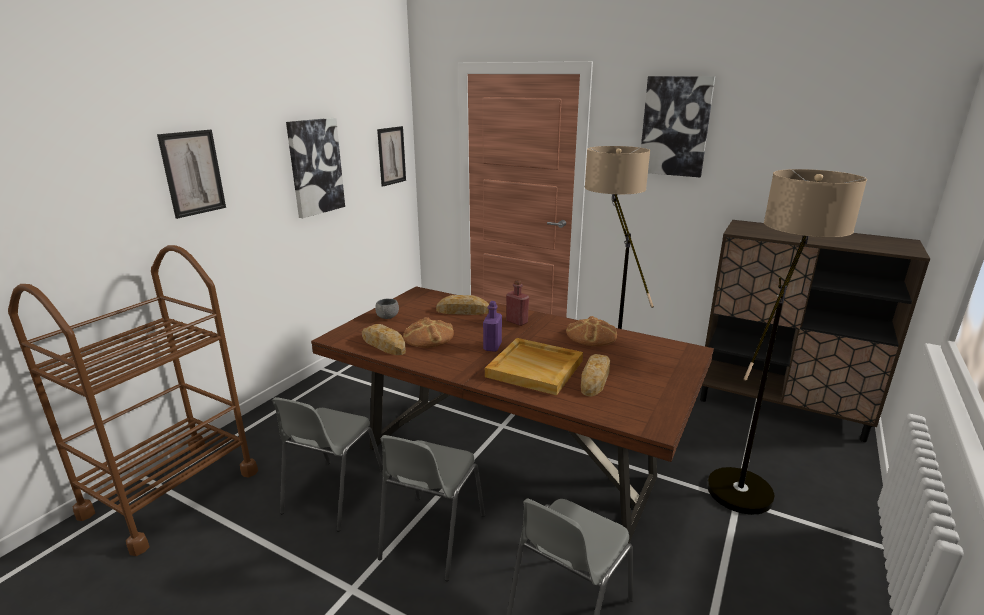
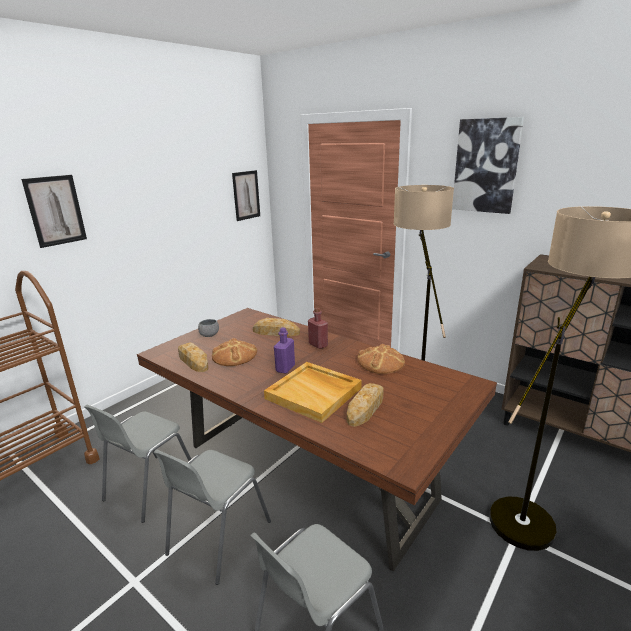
camera: 10 degrees right, 0 degrees up
picture [286,118,345,218] -> none

